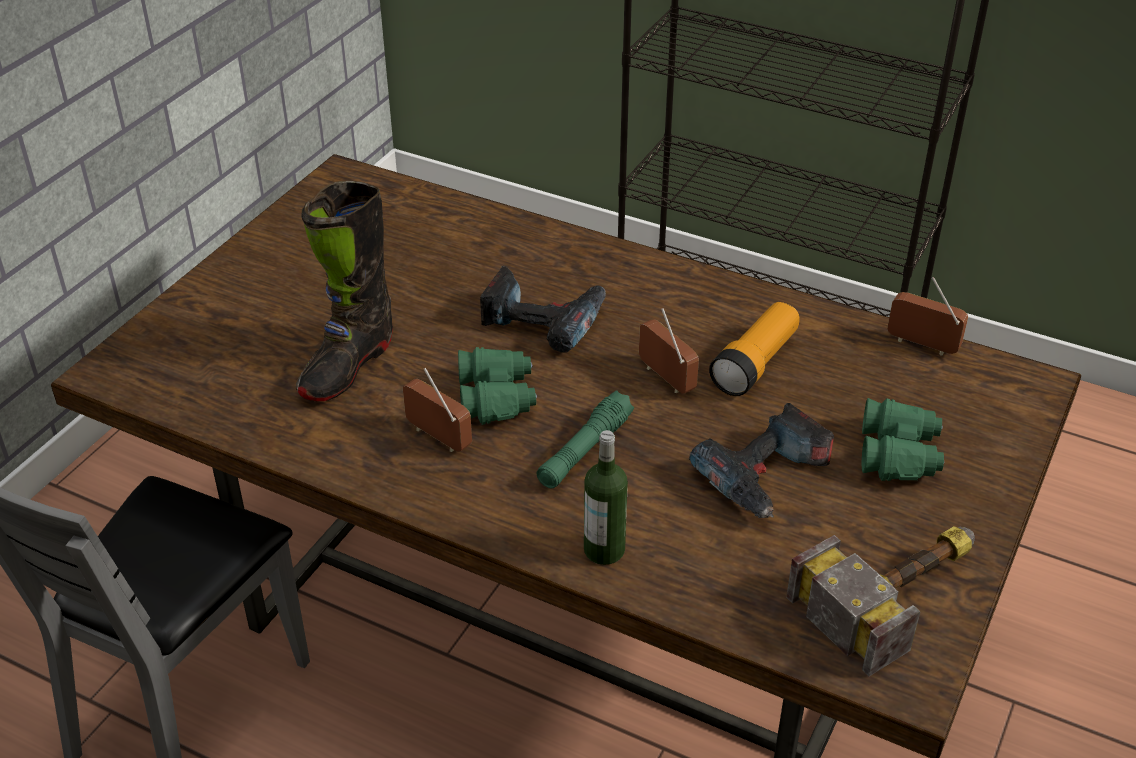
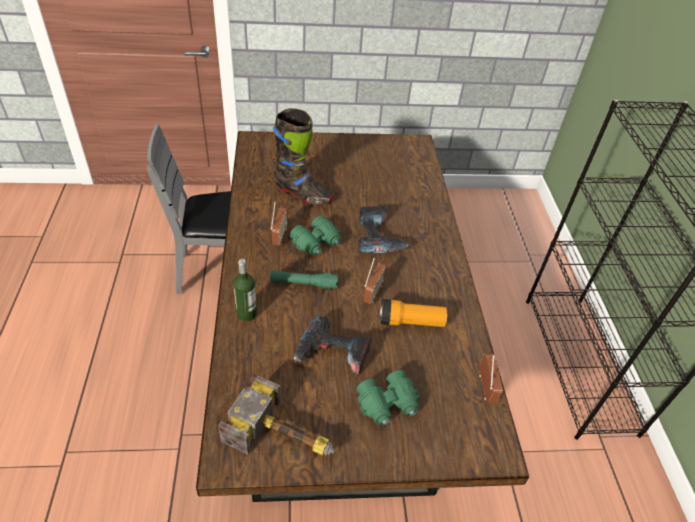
camera: 55 degrees right, 5 degrees up
black boot [296,181,393,401] -> black boot turned 150 degrees counterclockwise [273,108,333,205]

